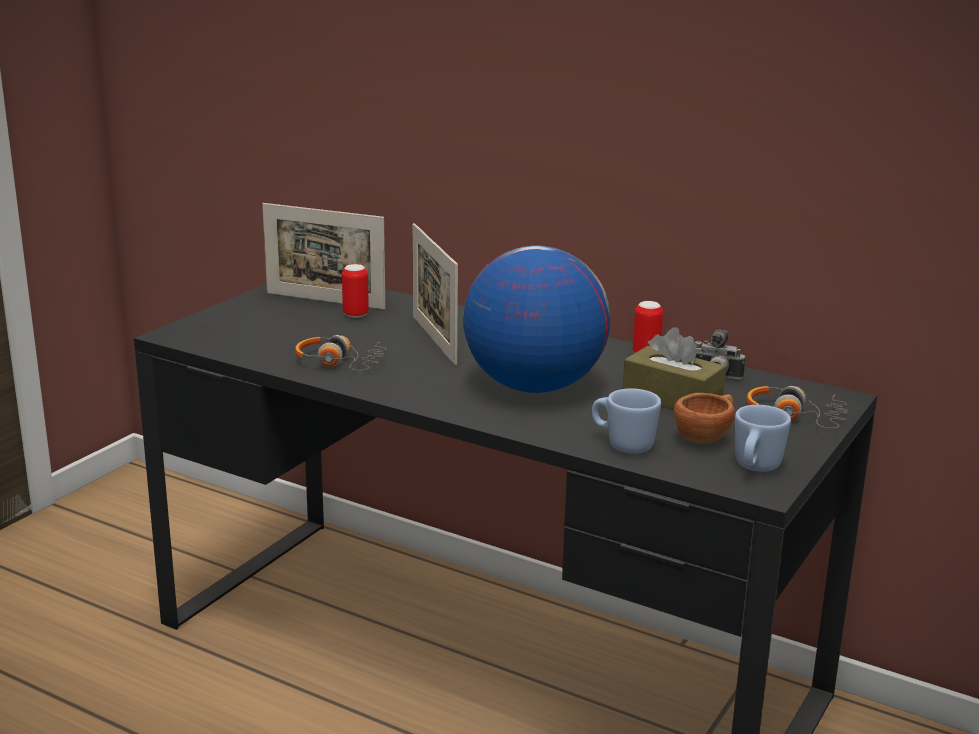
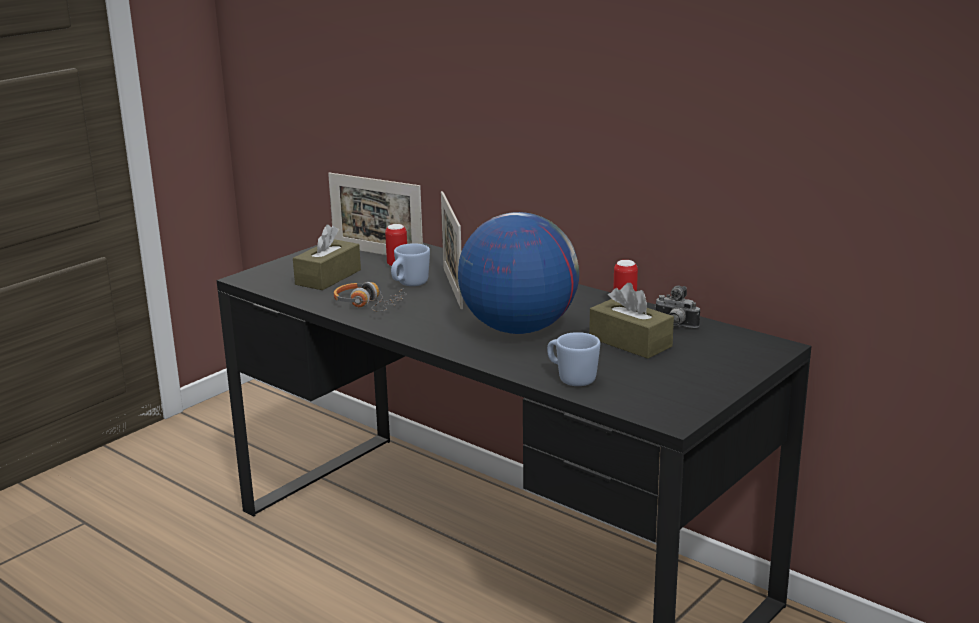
camera: 10 degrees right, 0 degrees up
brown cup [674,393,735,444] -> none
blue mug [735,405,791,472] -> blue mug moved to [391,243,430,286]
headphones [747,386,848,429] -> none
none -> brown tissue box [293,225,361,290]

